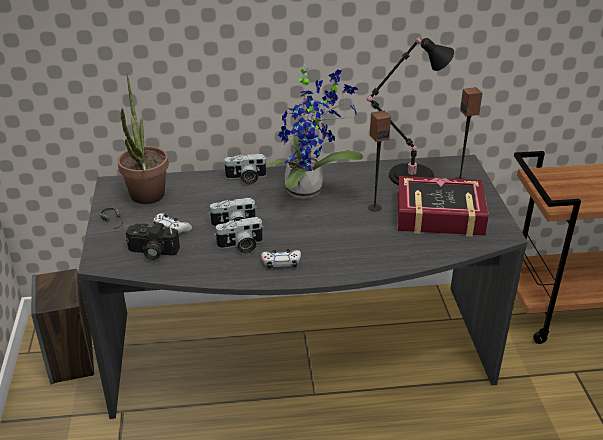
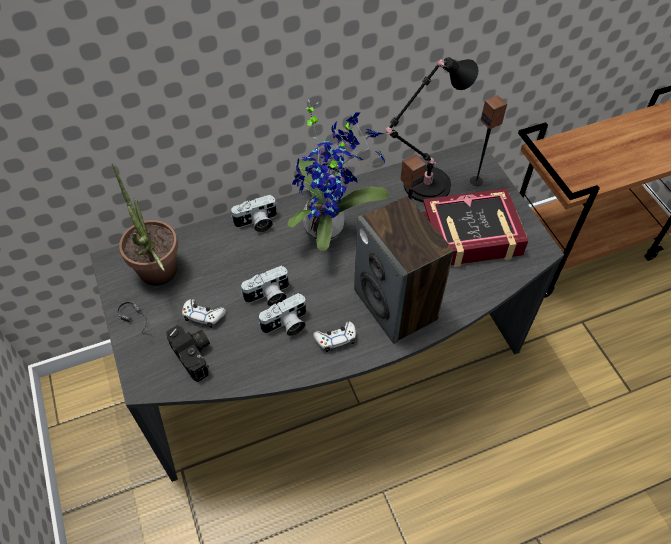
camera: 15 degrees left, 20 degrees up
speaker [31,269,94,384] -> speaker moved to [354,196,454,344]
camera [126,223,180,260] -> camera turned 120 degrees counterclockwise [166,325,210,382]

